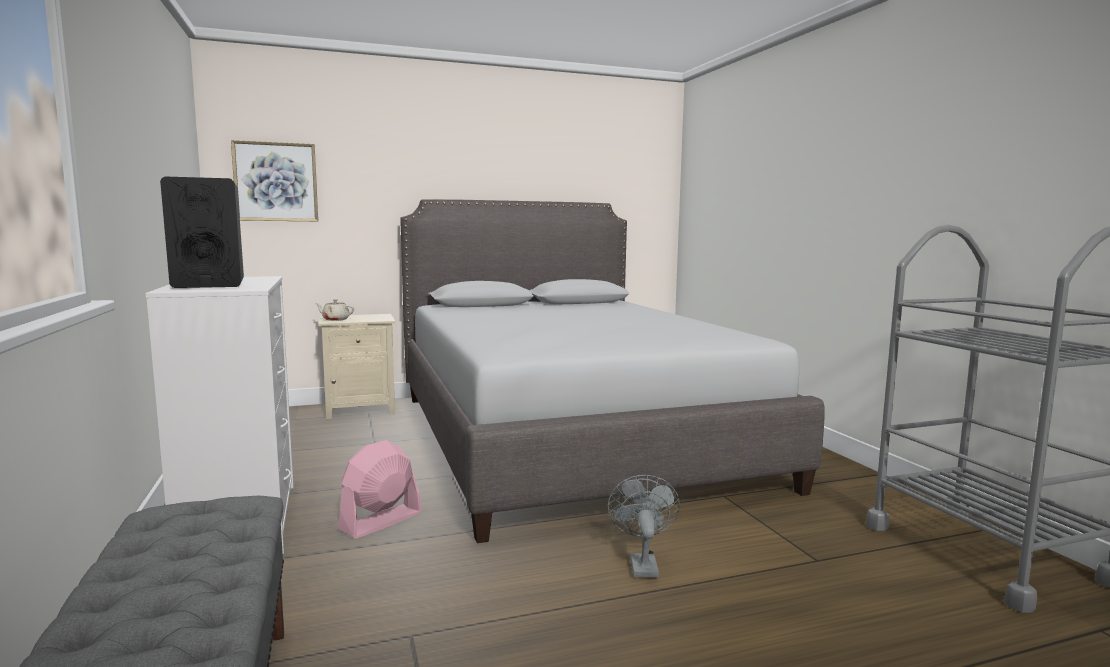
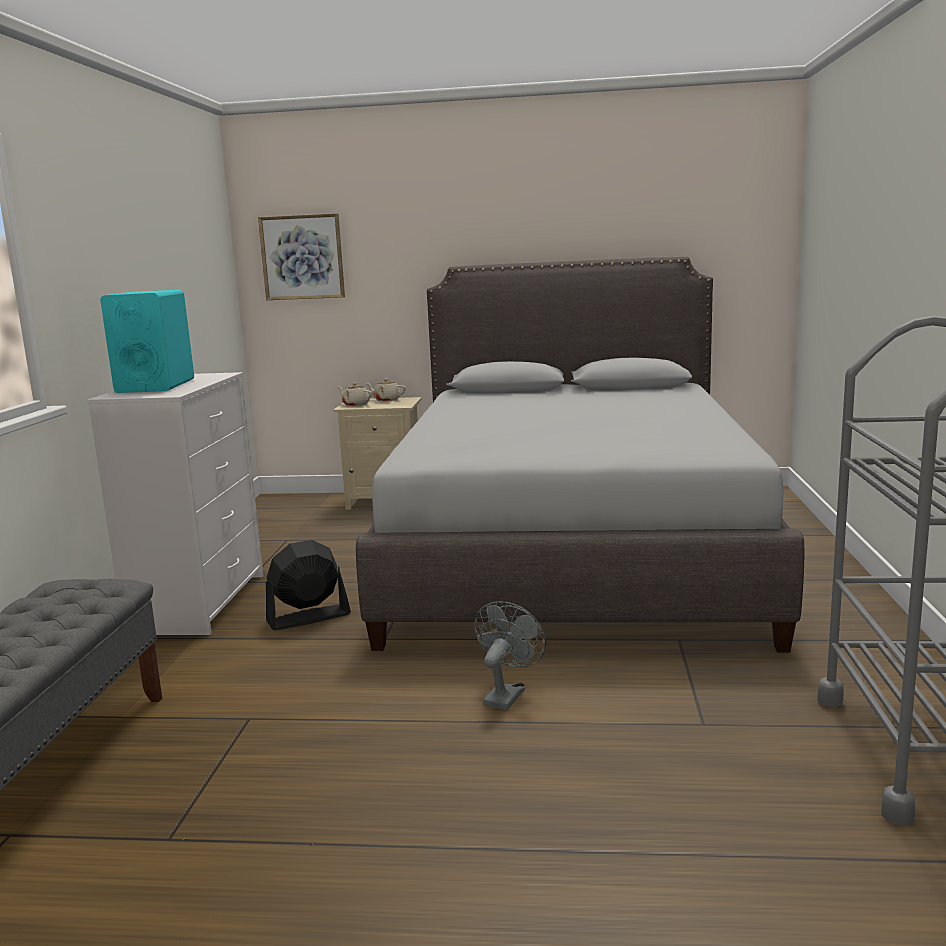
camera: 25 degrees right, 5 degrees up
black speaker [160,177,244,288] -> turquoise speaker [100,290,194,393]
pink fan [338,440,422,538] -> black fan [266,540,351,630]
none -> beige teapot [366,379,406,401]

